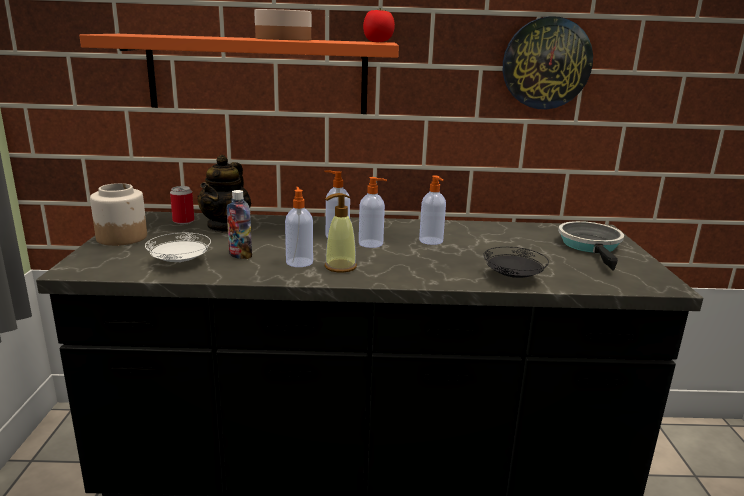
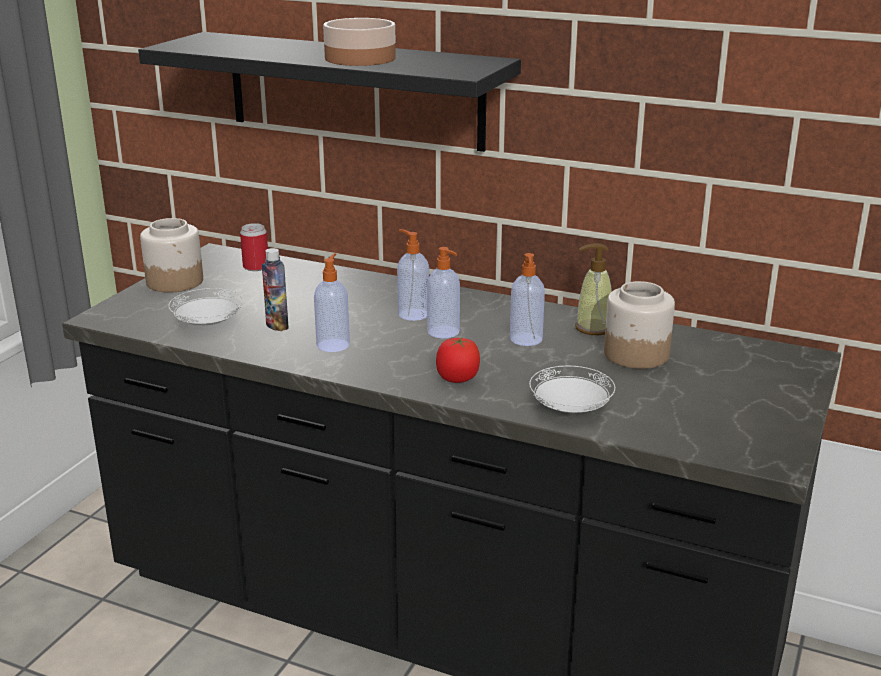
camera: 25 degrees right, 5 degrees up
orange shelf [79,34,399,114] -> black shelf [138,32,521,152]
teapot [197,155,251,233] -> none
soap dispenser [325,193,357,273] -> soap dispenser moved to [575,243,612,335]
tomato [363,8,395,42] -> tomato moved to [436,338,480,383]
black plate [483,247,549,278] -> white plate [529,366,615,413]
wall clock [503,16,593,109] -> none
frying pan [558,221,624,271] -> none
none -> jar [604,281,675,369]

